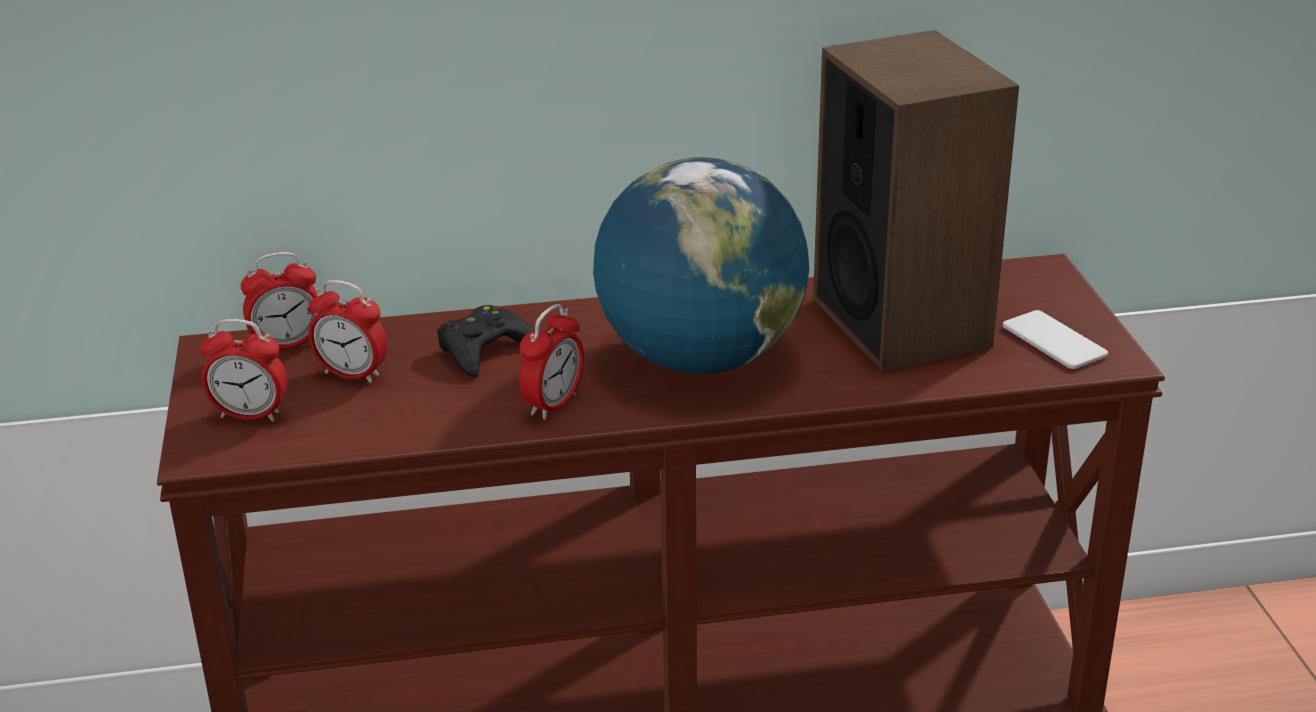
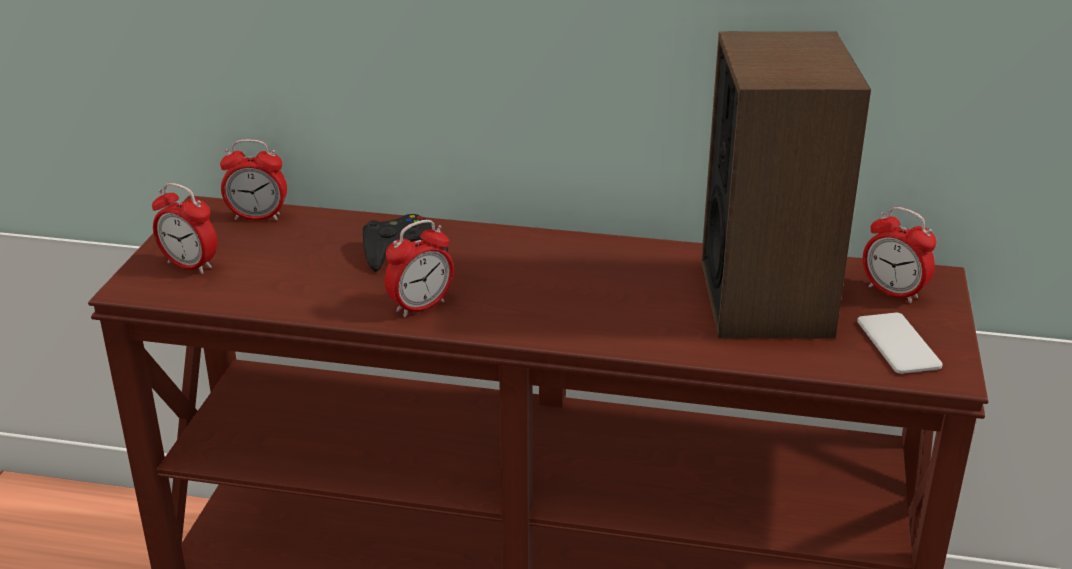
camera: 20 degrees right, 0 degrees up
alarm clock [309,280,387,383] -> alarm clock moved to [863,207,937,303]
globe [593,157,809,374] -> none

